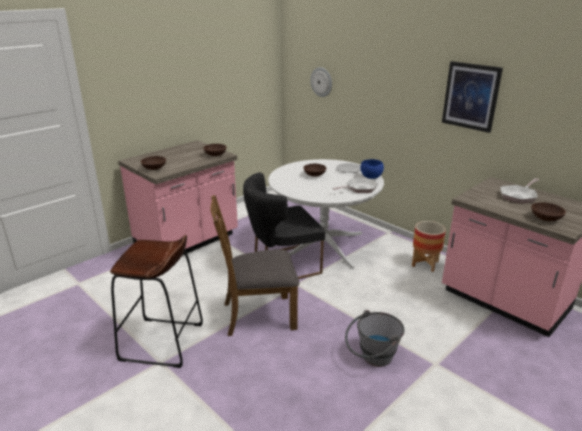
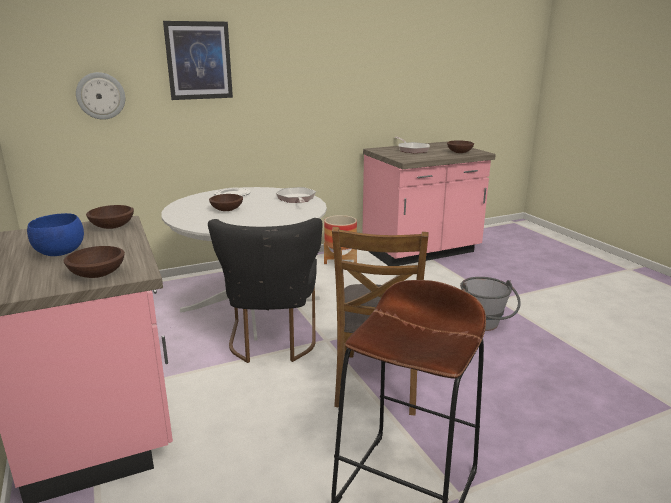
camera: 70 degrees left, 5 degrees down
blue bowl [361,159,384,179] -> blue bowl moved to [27,213,84,256]
picture [442,61,503,133] -> picture moved to [163,21,233,100]

